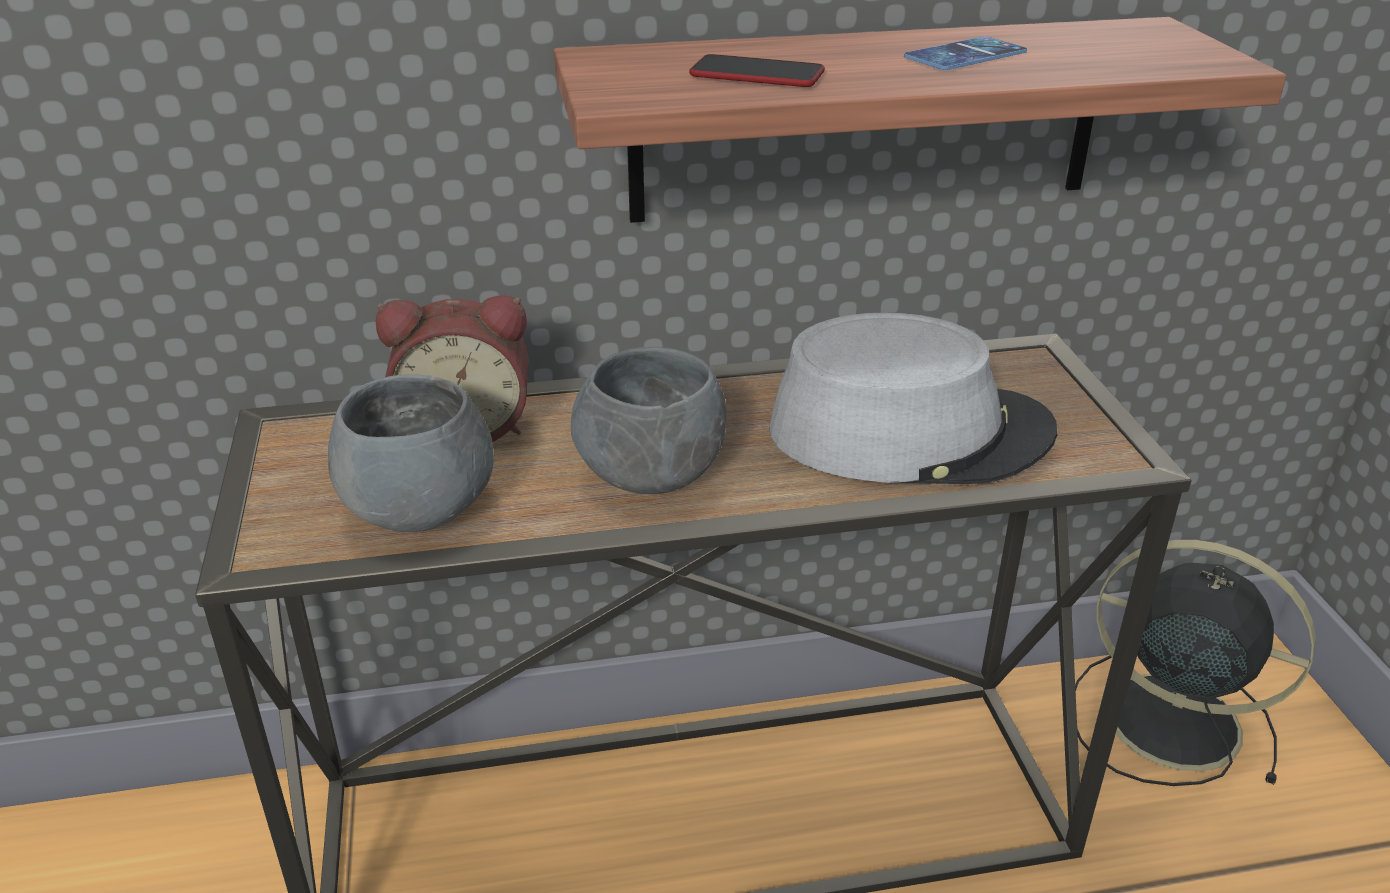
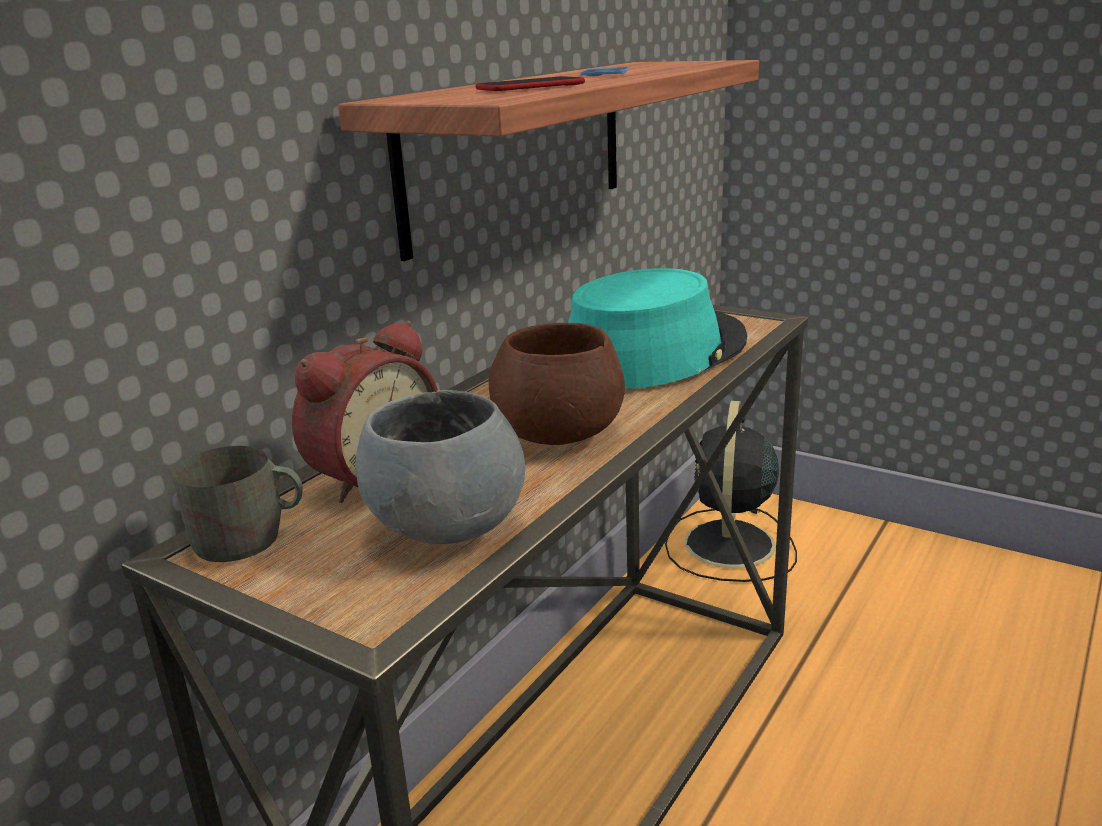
camera: 45 degrees left, 10 degrees down
grey bowl [571,347,726,494] -> brown bowl [489,323,625,445]
grey hat [769,312,1057,484] -> turquoise hat [568,268,747,389]
black fan [1075,540,1316,786] -> black fan turned 60 degrees counterclockwise [665,401,797,582]
none -> grey mug [172,446,303,562]

